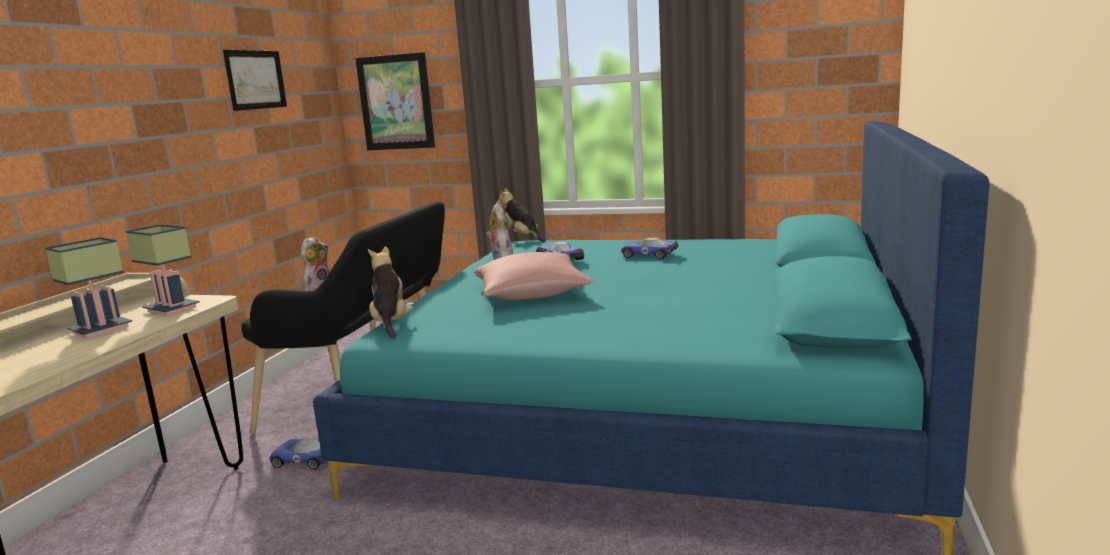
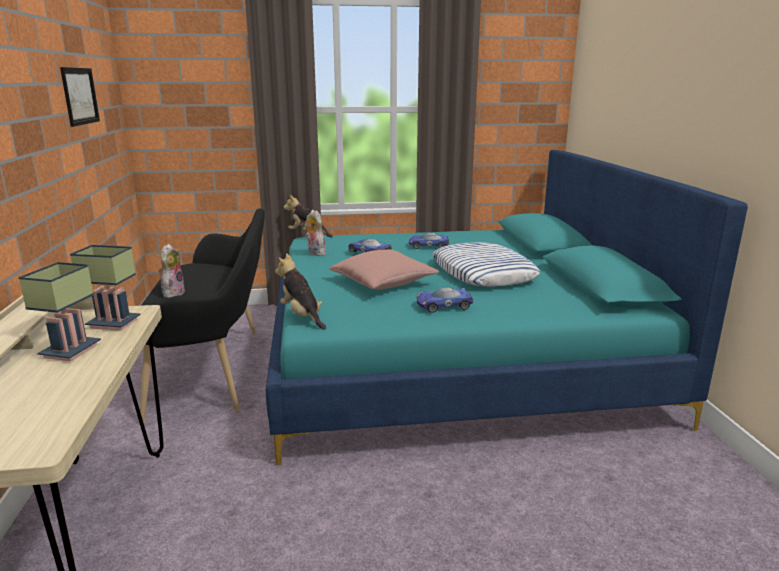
camera: 25 degrees left, 5 degrees up
toy car [269,438,325,470] -> toy car moved to [416,287,474,313]
picture [355,52,435,150] -> none
none -> pillow [432,242,541,287]

